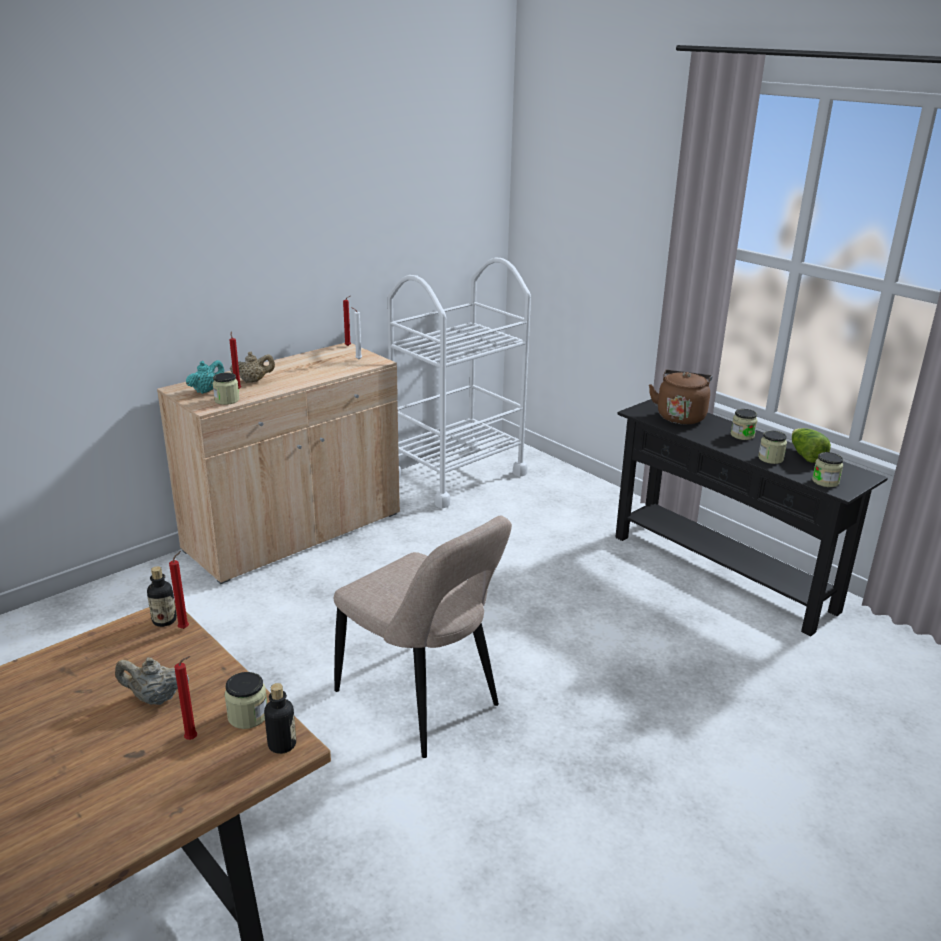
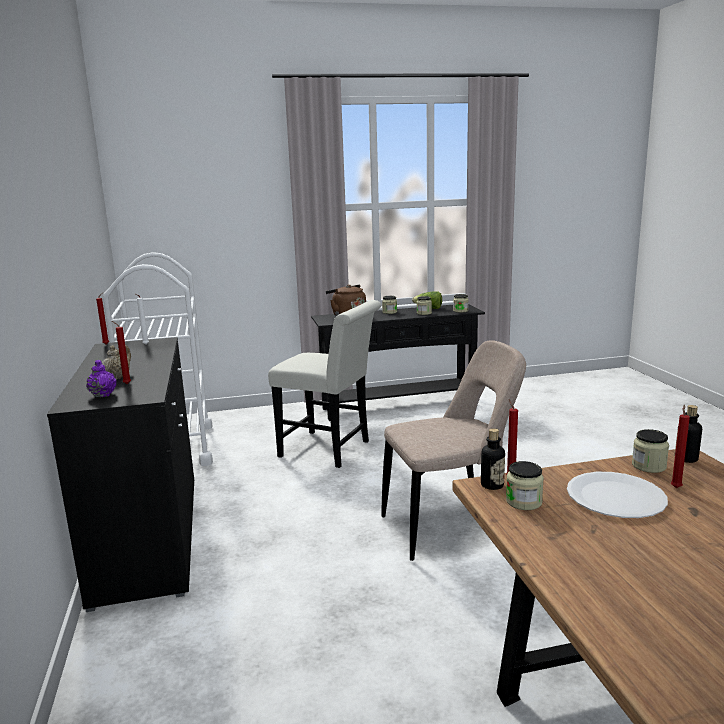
camera: 60 degrees left, 10 degrees down
beige teapot [115,657,189,705] -> white plate [567,472,668,518]
beige cabinet [157,343,400,584] -> black cabinet [47,337,194,612]
turquoise teapot [186,360,224,394] -> purple teapot [86,360,116,397]
jar [212,372,240,405] -> jar moved to [506,461,544,510]
none -> white chair [268,300,381,468]

